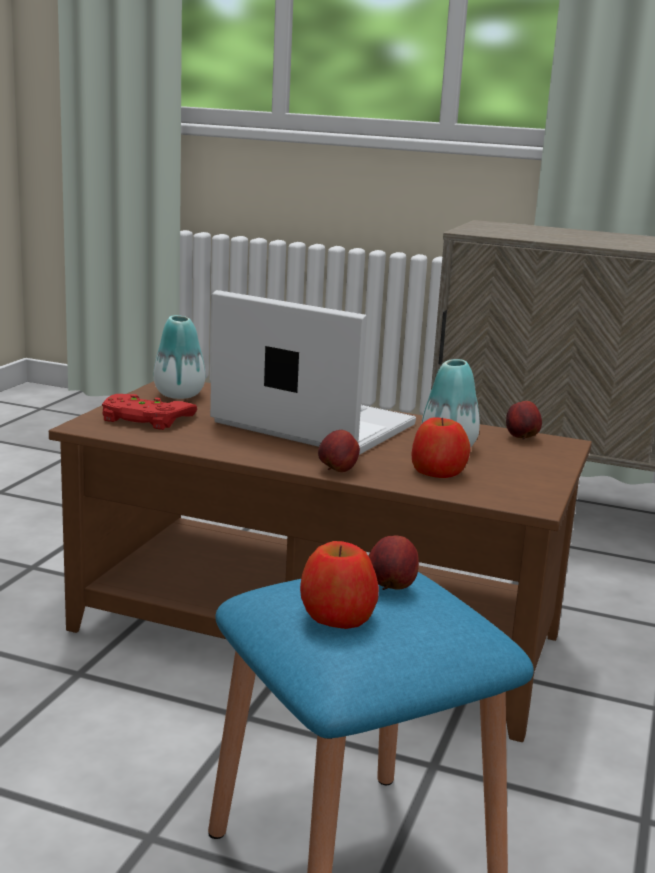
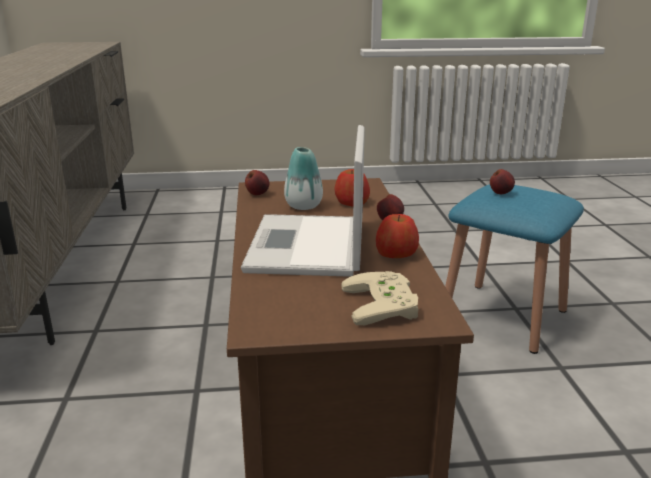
camera: 115 degrees left, 5 degrees up
red game controller [102,394,197,430] -> beige game controller [341,271,418,325]
vase [153,315,206,399] -> none
apple [300,541,379,629] -> apple moved to [376,214,419,258]

